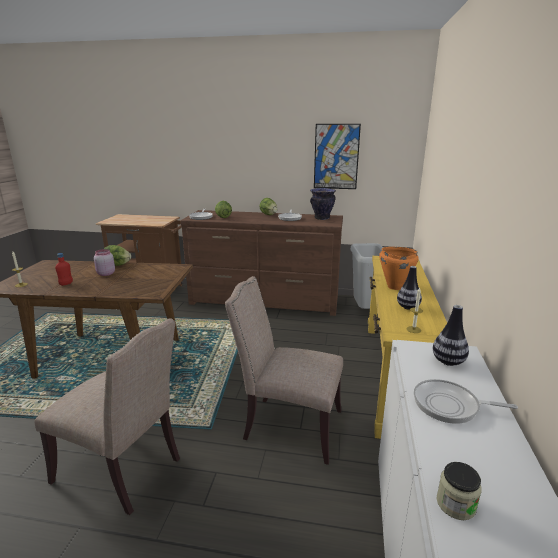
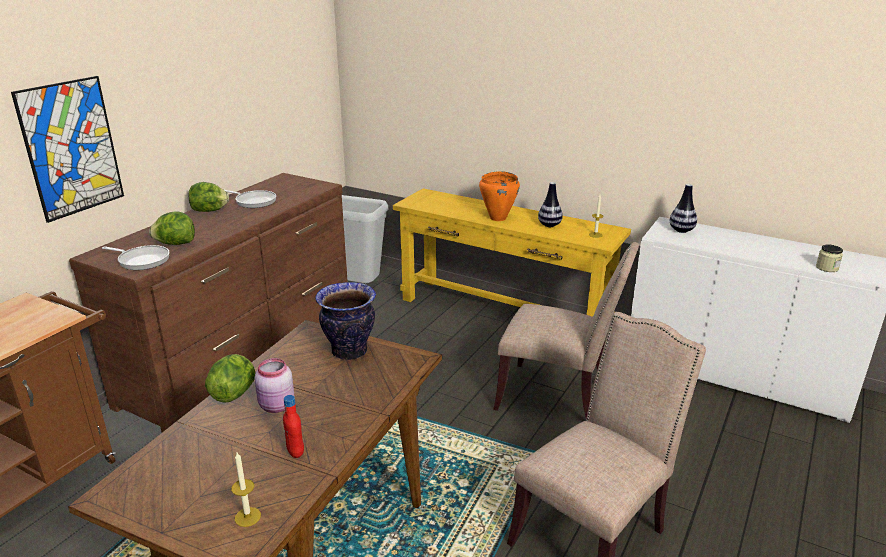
camera: 70 degrees left, 5 degrees up
beige chair [225,276,343,465] -> beige chair turned 105 degrees counterclockwise [493,242,639,418]
vase [310,188,336,220] -> vase moved to [315,282,376,360]
picture [314,124,361,189] -> picture moved to [11,76,124,223]
frying pan [414,379,518,424] -> none

